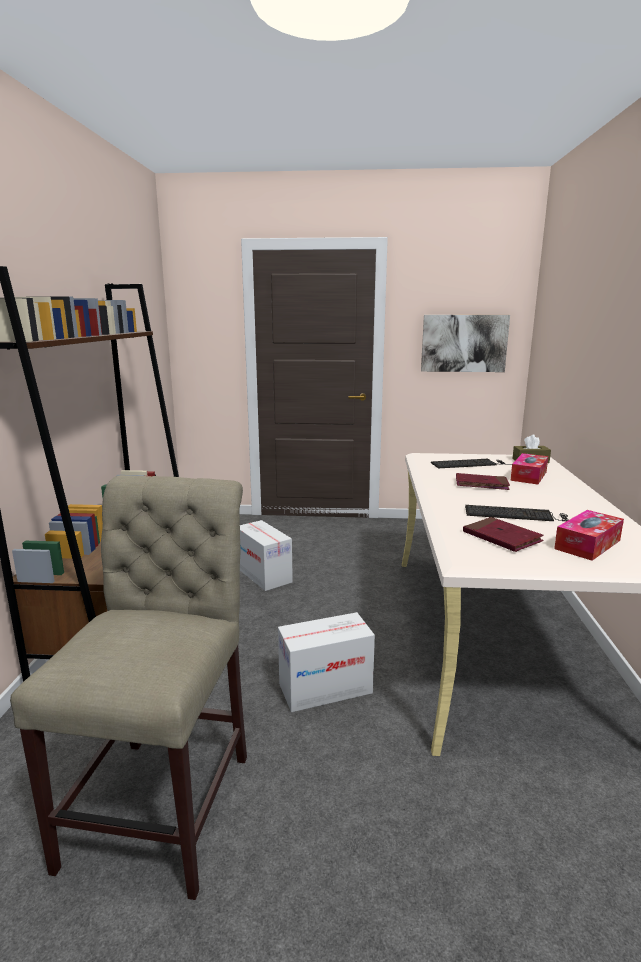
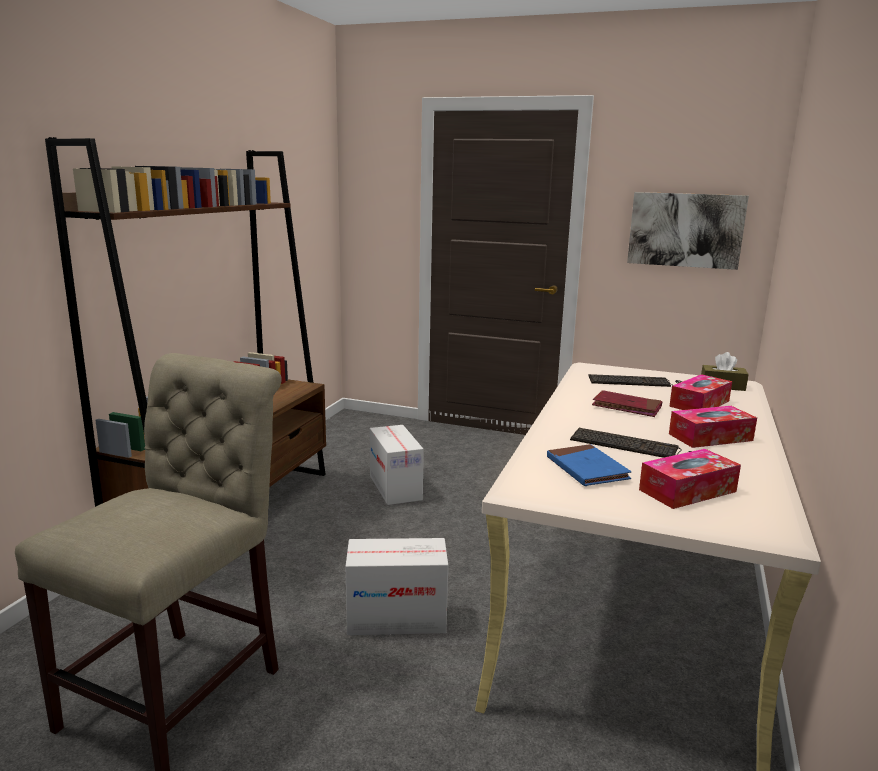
camera: 15 degrees right, 0 degrees up
red book [463,517,544,552] -> blue book [547,444,631,486]
none -> tissue box [669,406,757,448]

